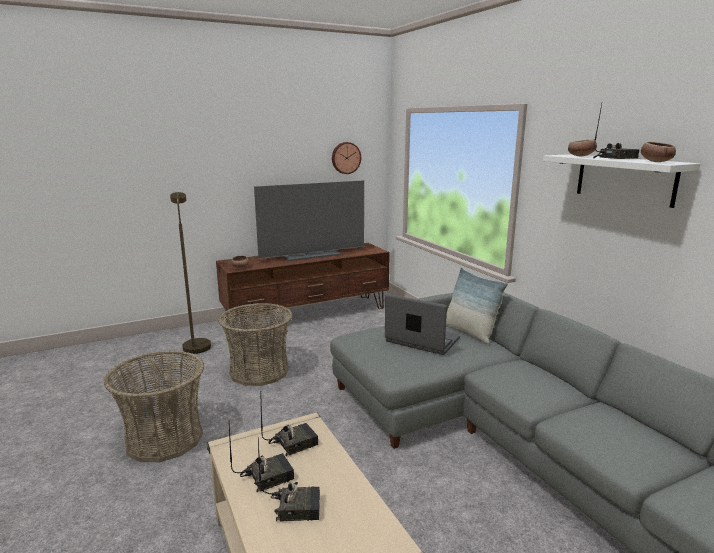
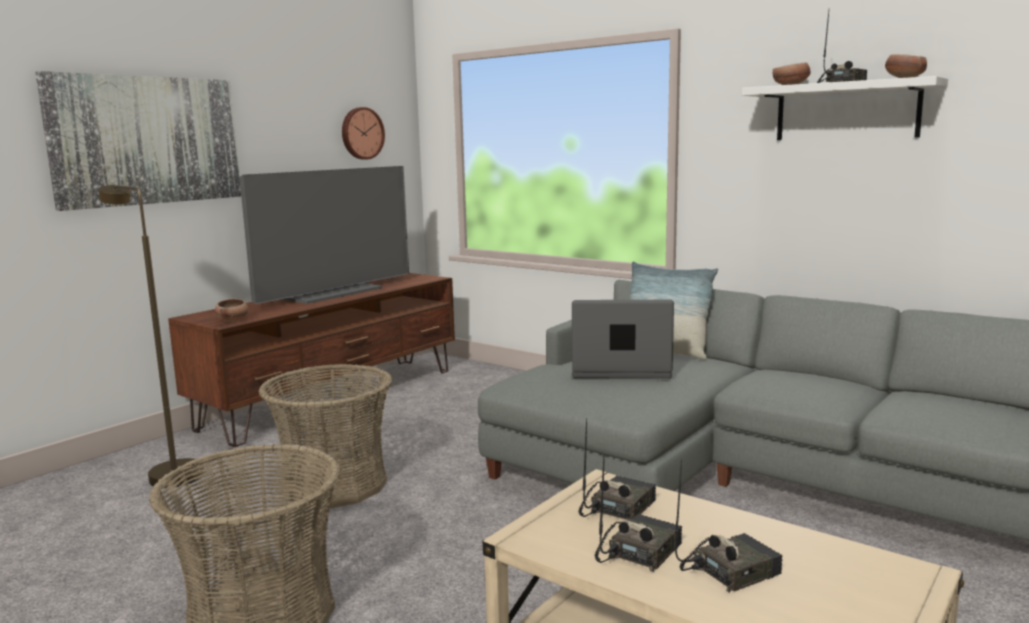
camera: 25 degrees left, 5 degrees down
none -> picture [35,71,241,211]

